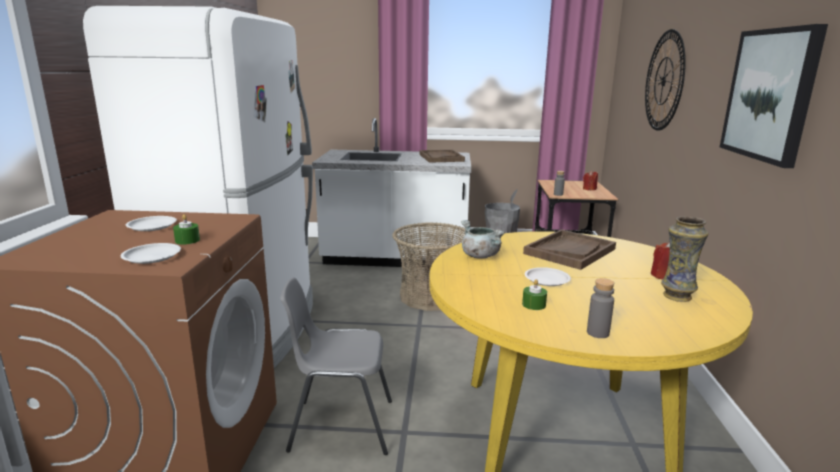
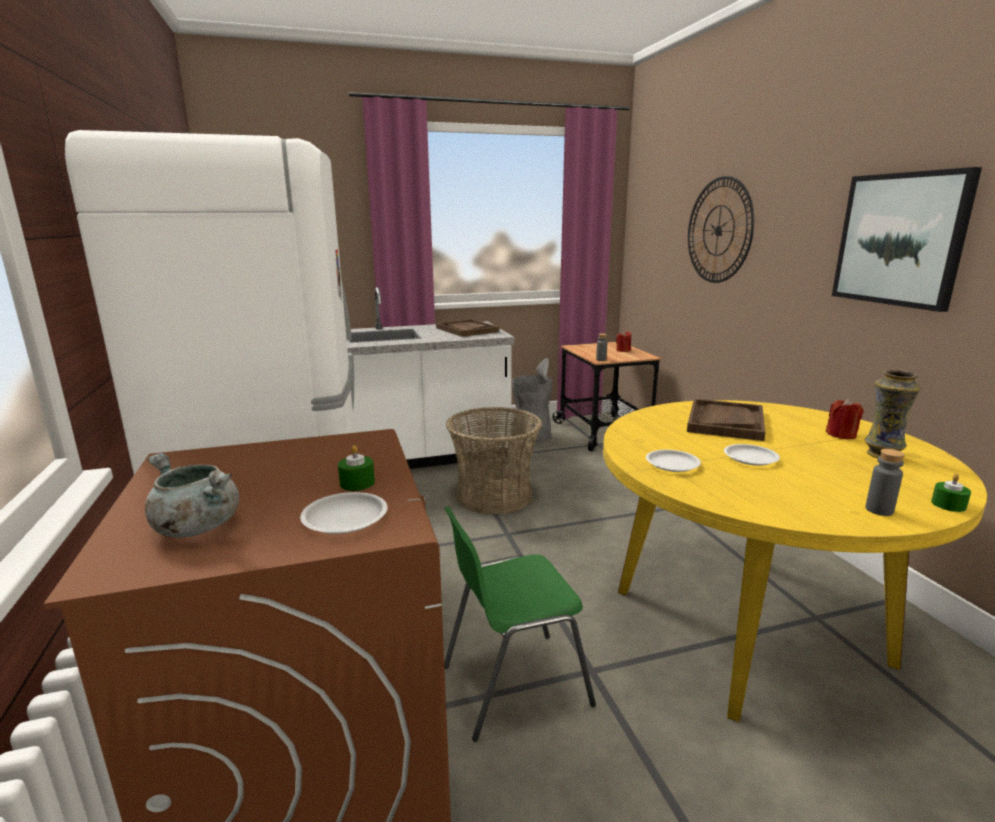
camera: 20 degrees left, 0 degrees up
white plate [126,216,177,231] -> white plate moved to [646,450,701,472]
grey chair [280,277,392,455] -> green chair [444,507,596,742]
grey cooking pot [461,220,505,259] -> grey cooking pot moved to [145,453,240,538]
green candle [522,279,547,310] -> green candle moved to [931,474,971,512]

